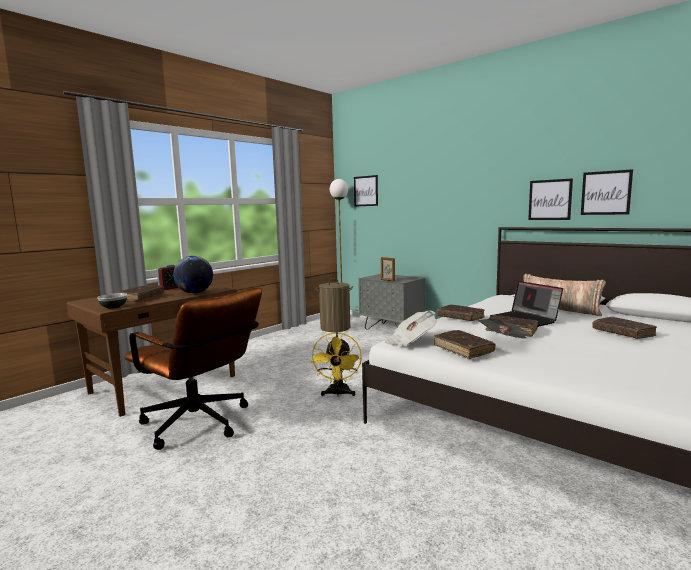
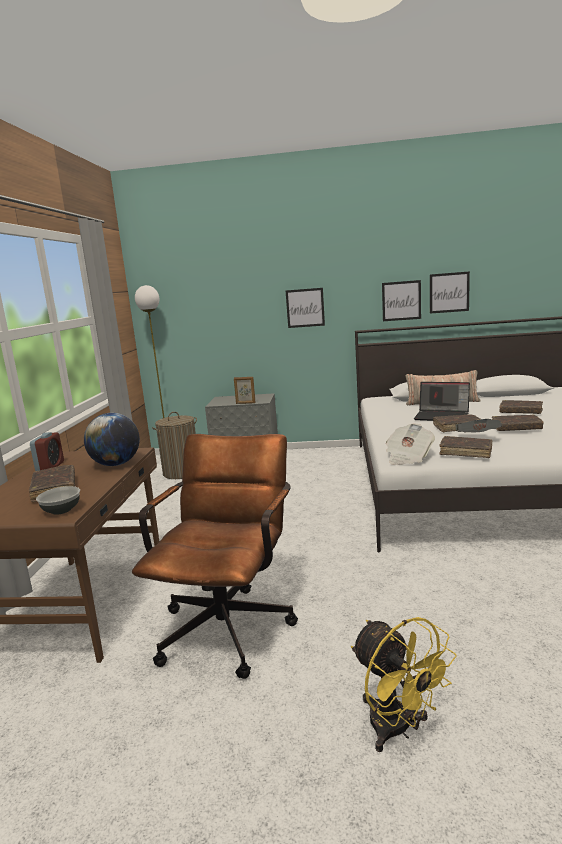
camera: 35 degrees left, 5 degrees up
brown office chair [124,287,262,450] -> brown office chair turned 75 degrees counterclockwise [132,434,298,679]
yellow fan [311,332,362,397] -> yellow fan moved to [351,617,457,752]
picture [354,175,378,206] -> picture moved to [286,288,325,328]
brown book [437,304,485,321] -> brown book moved to [492,415,543,431]

